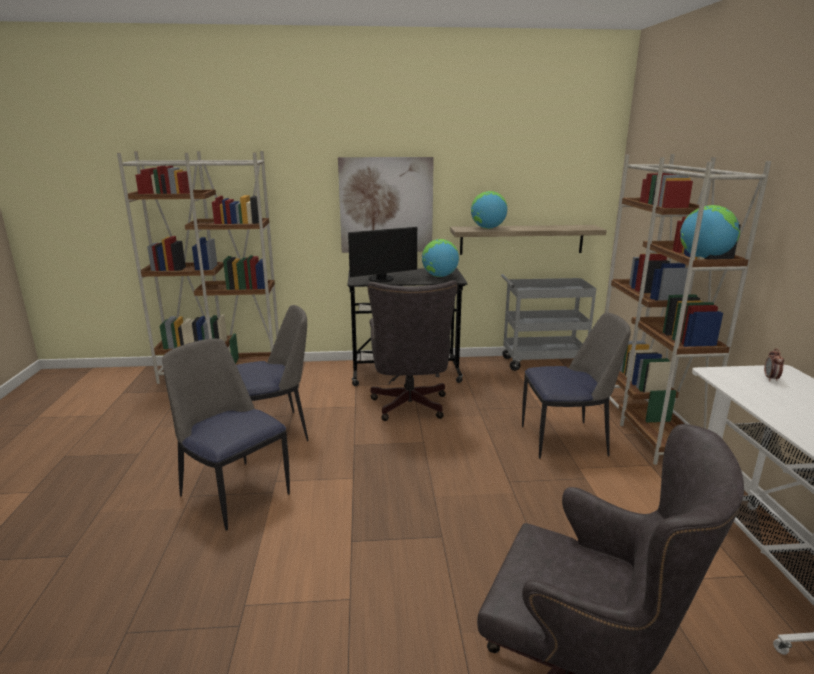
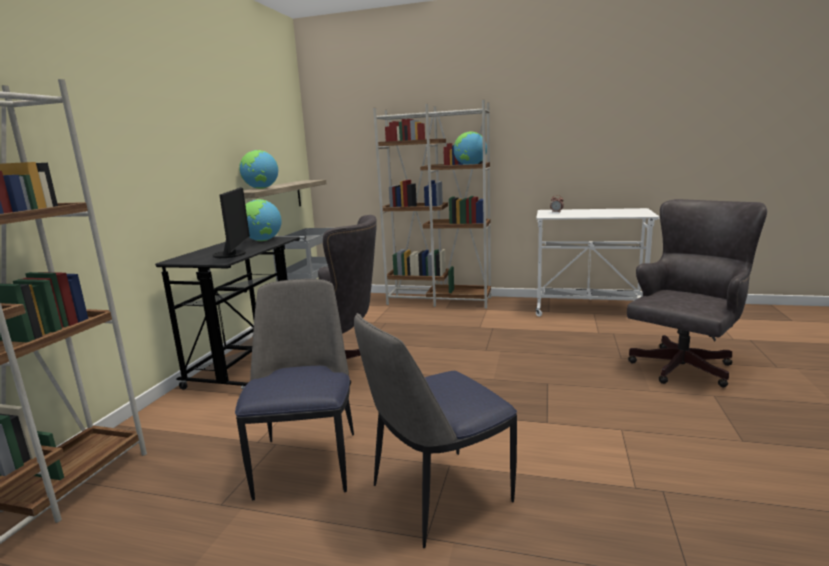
camera: 70 degrees left, 5 degrees down
picture [338,157,434,253] -> none
chair [522,313,631,459] -> none

